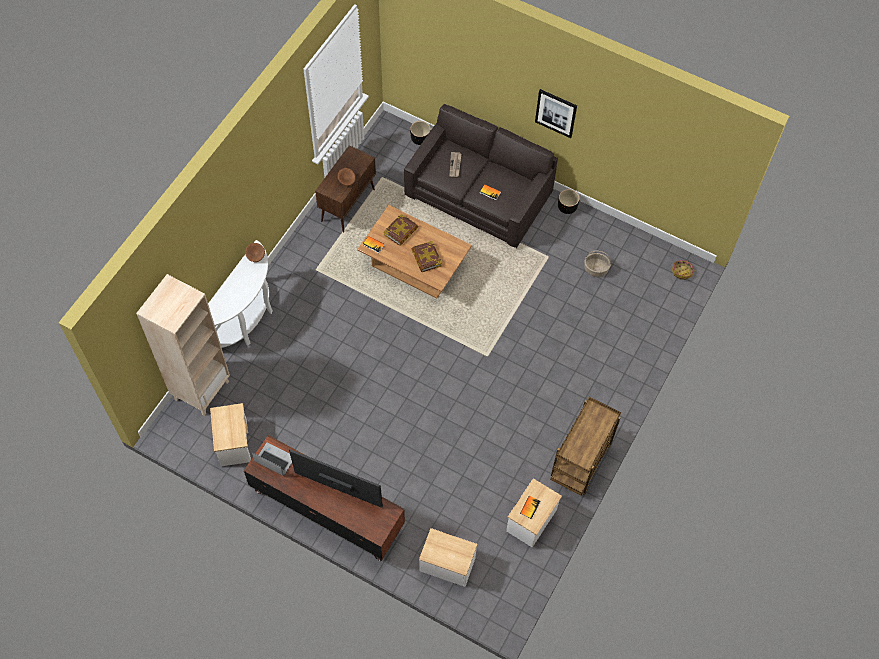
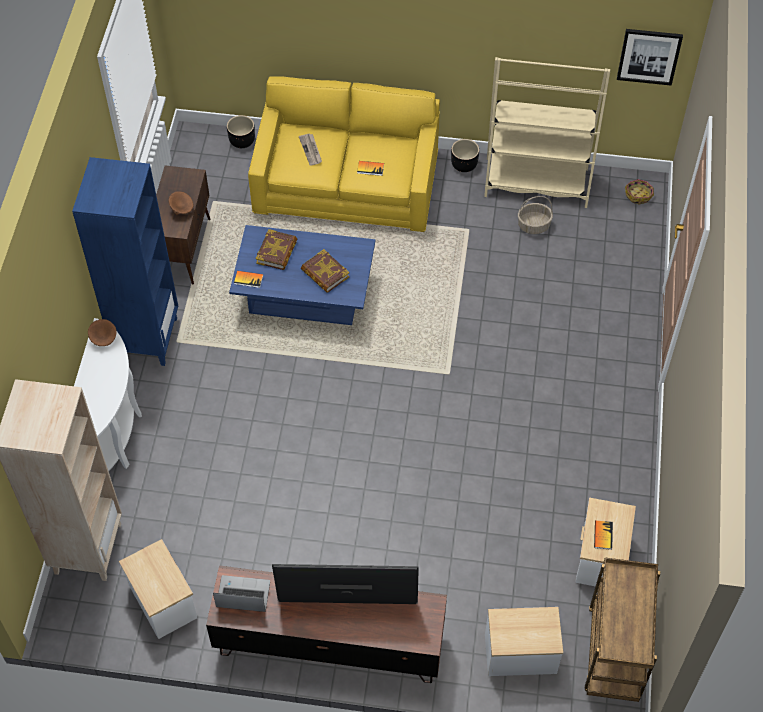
camera: 20 degrees left, 5 degrees down
brown coffee table [357,205,472,298] -> blue coffee table [229,225,375,325]
grey sofa [404,104,558,248] -> yellow sofa [248,76,440,232]
picture [535,89,577,138] -> picture moved to [617,29,683,86]
brown cart [550,397,621,496] -> brown cart moved to [585,558,660,702]
none -> blue bookcase [72,157,178,366]
none -> beige bookcase [484,57,610,208]

